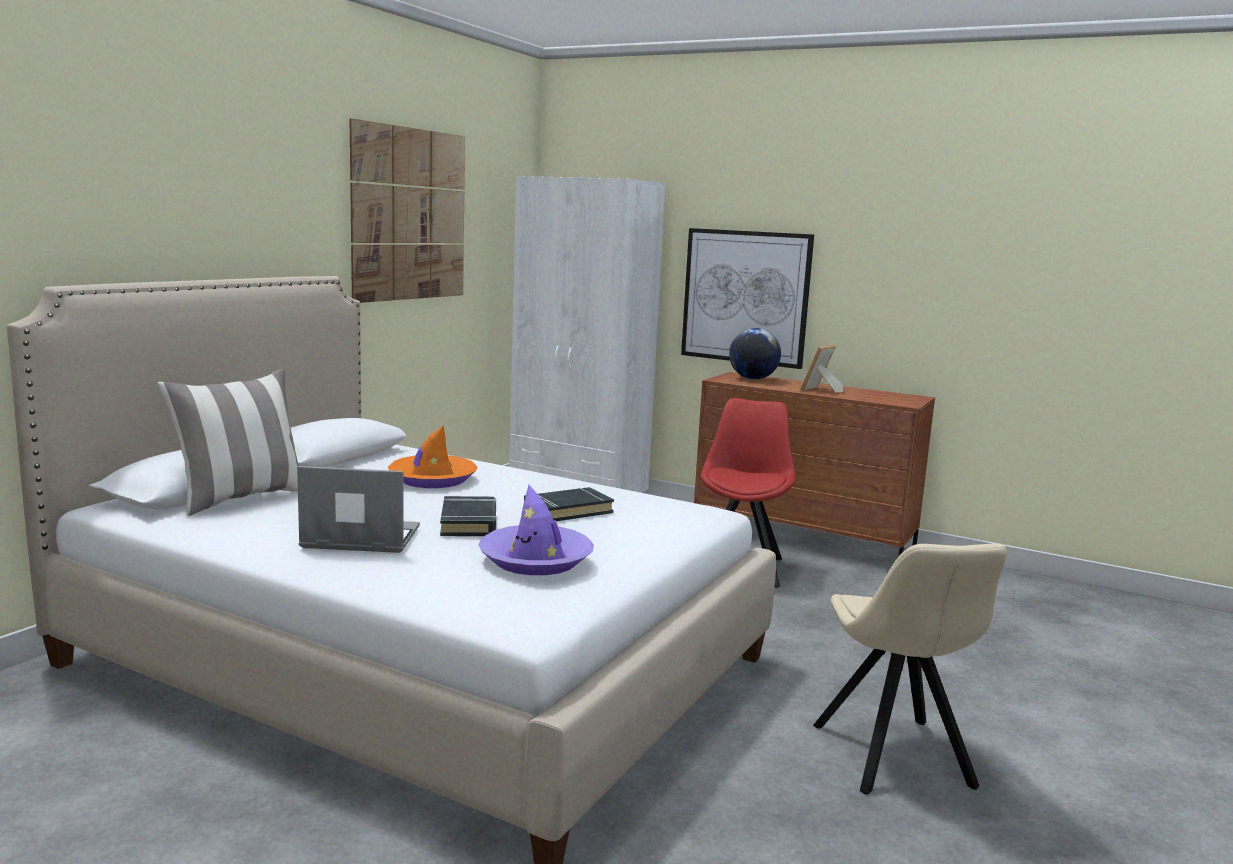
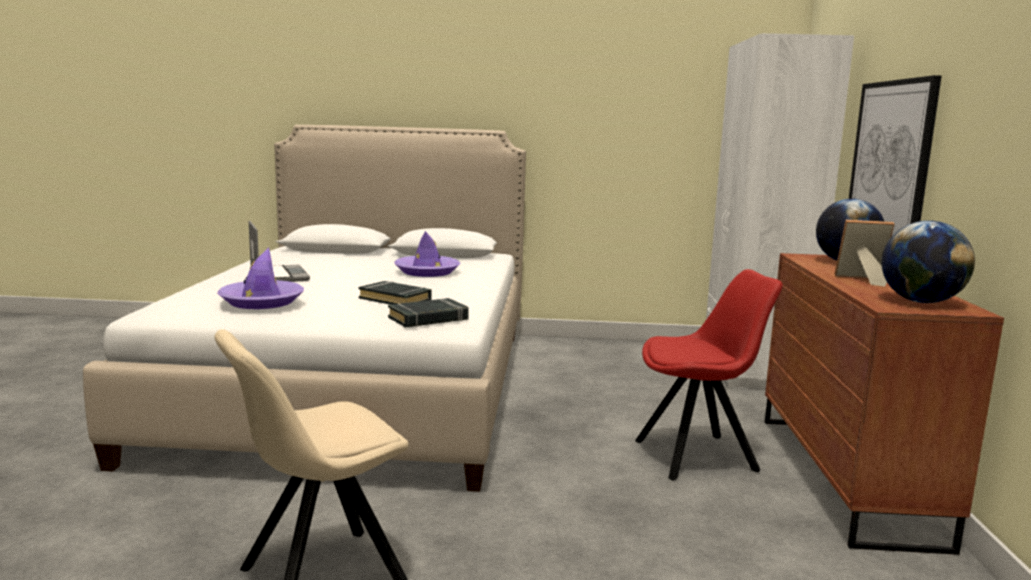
camera: 65 degrees right, 0 degrees up
pillow [158,368,299,516] -> none
picture [350,118,465,303] -> none
orange hat [388,425,478,488] -> purple hat [394,231,460,277]
black book [440,496,497,536] -> black book moved to [388,298,469,327]
none -> globe [882,221,975,303]

